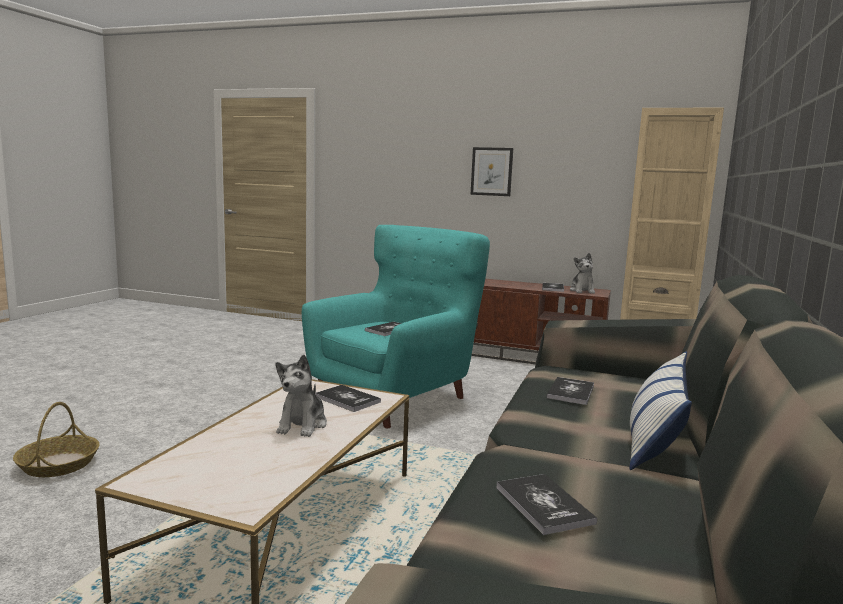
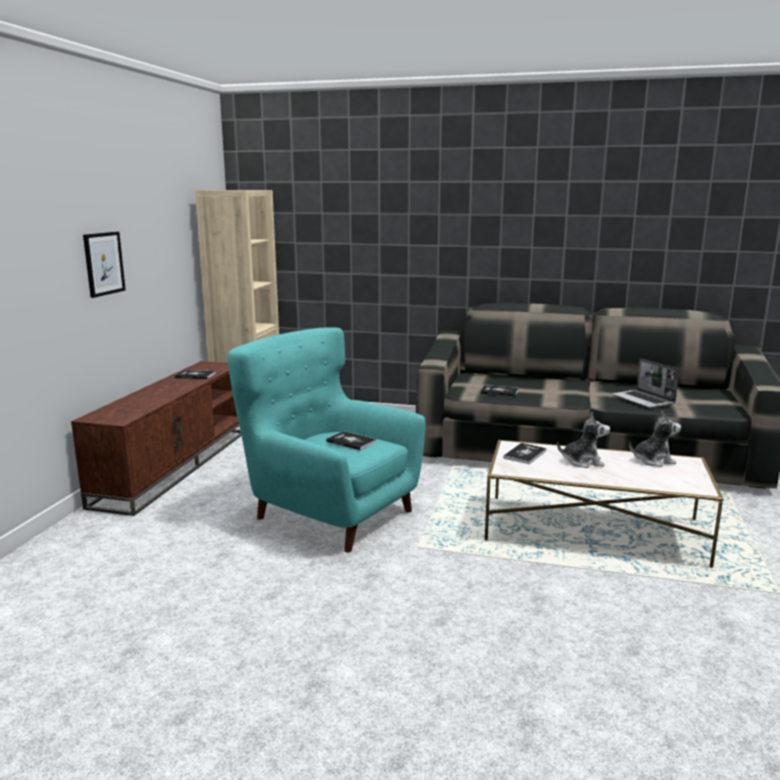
camera: 95 degrees left, 5 degrees up
basket [13,402,100,477] -> none
book [496,474,597,535] -> laptop [612,358,679,408]
plush toy [570,253,595,294] -> plush toy moved to [629,410,681,467]
pillow [630,351,692,470] -> none

